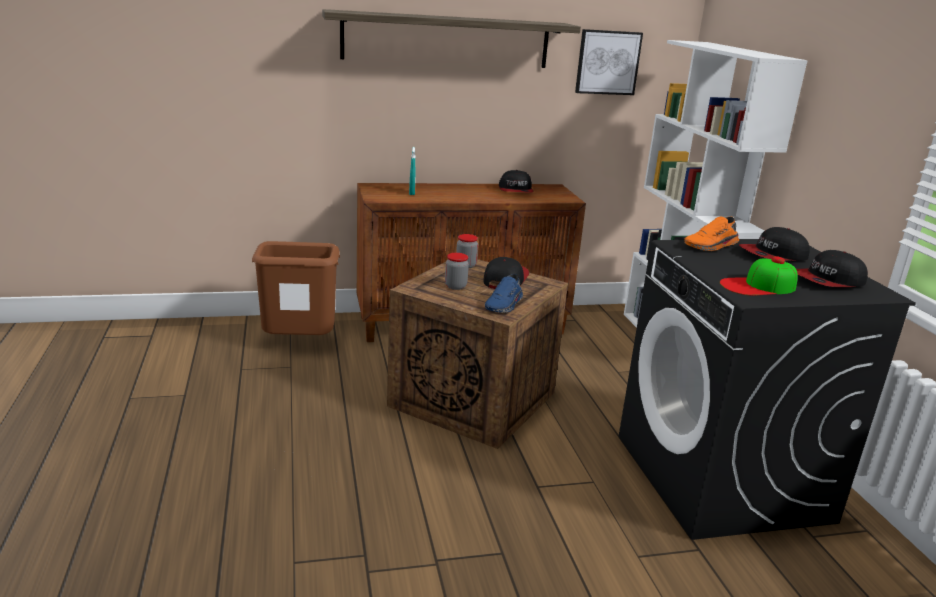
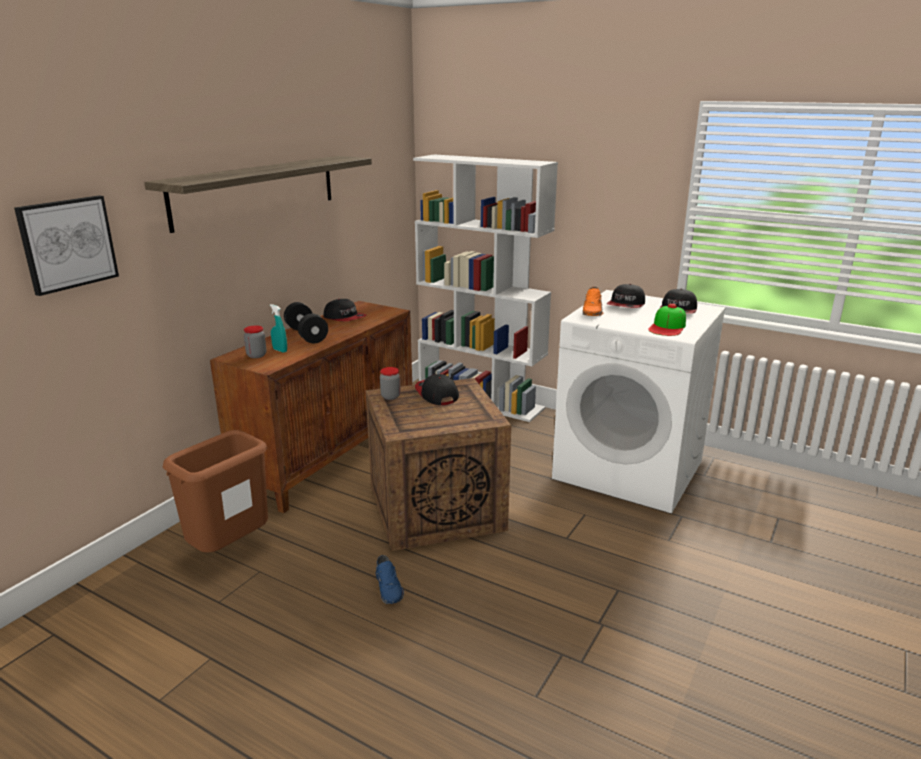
camera: 45 degrees left, 0 degrees up
jar [445,253,469,290] -> jar moved to [244,326,266,358]
blue shoe [485,274,523,313] -> blue shoe moved to [376,555,404,604]
picture [575,29,643,95] -> picture moved to [14,195,119,296]
black washing machine [619,239,916,540] -> white washing machine [552,290,726,513]
none -> black dumbbell [284,302,328,343]

